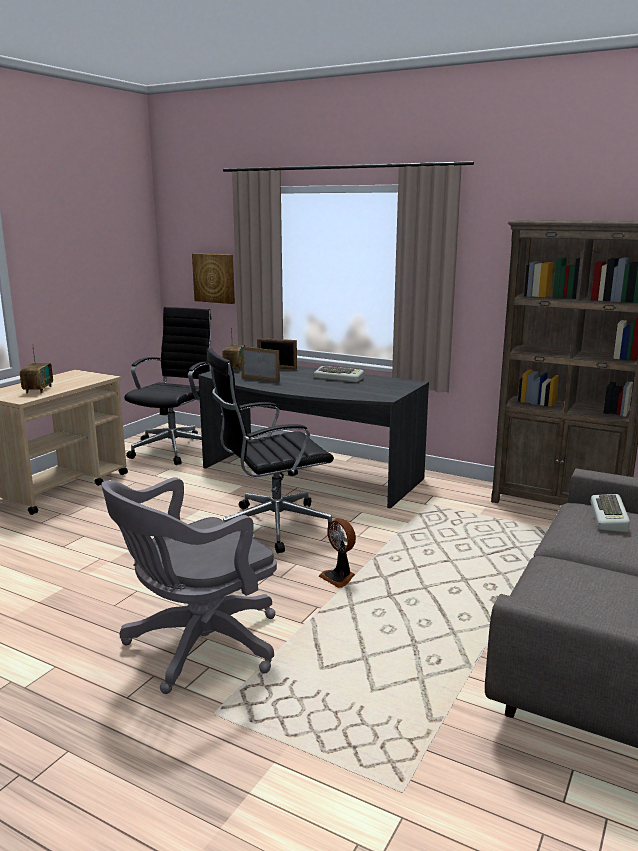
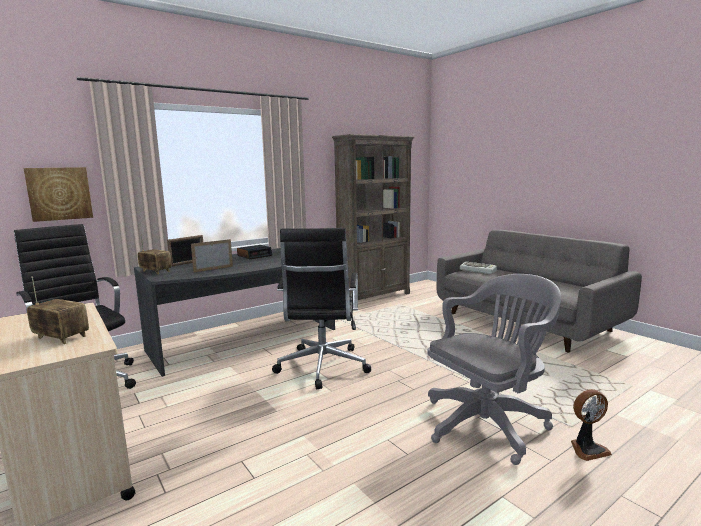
camera: 65 degrees left, 5 degrees down
grey office chair [101,477,277,694] -> grey office chair turned 105 degrees counterclockwise [427,274,561,465]
keyboard [314,366,364,383] -> alarm clock [237,245,272,259]
fan [319,518,356,588] -> fan moved to [571,389,612,461]

